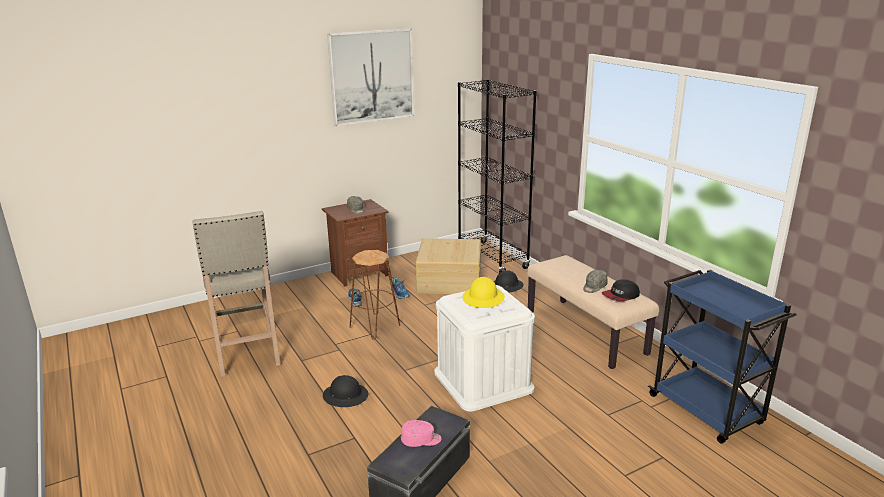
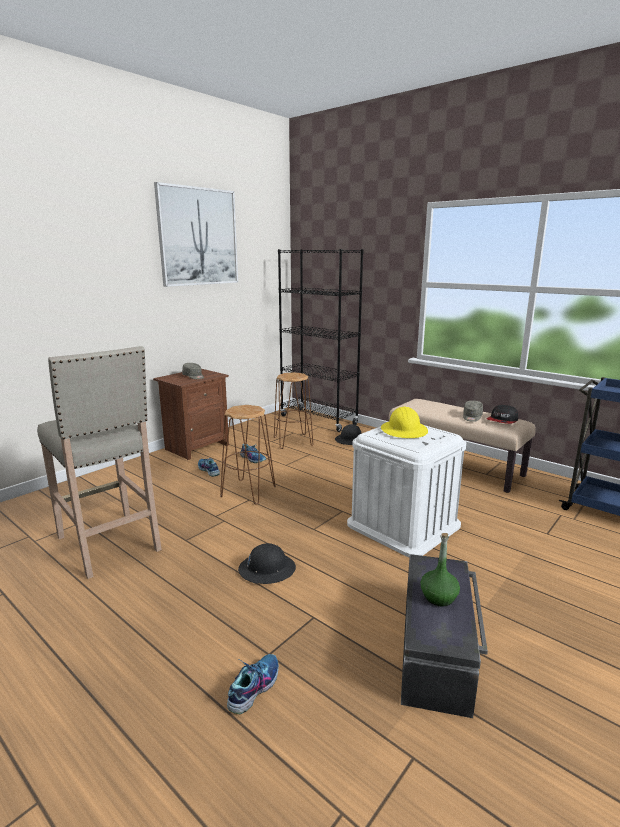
camera: 20 degrees left, 5 degrees down
pink cap [401,420,442,447] -> green bottle [420,533,460,607]
beige storage box [415,238,481,294] -> brown stool [274,372,313,449]
none -> shoe [227,654,279,714]

